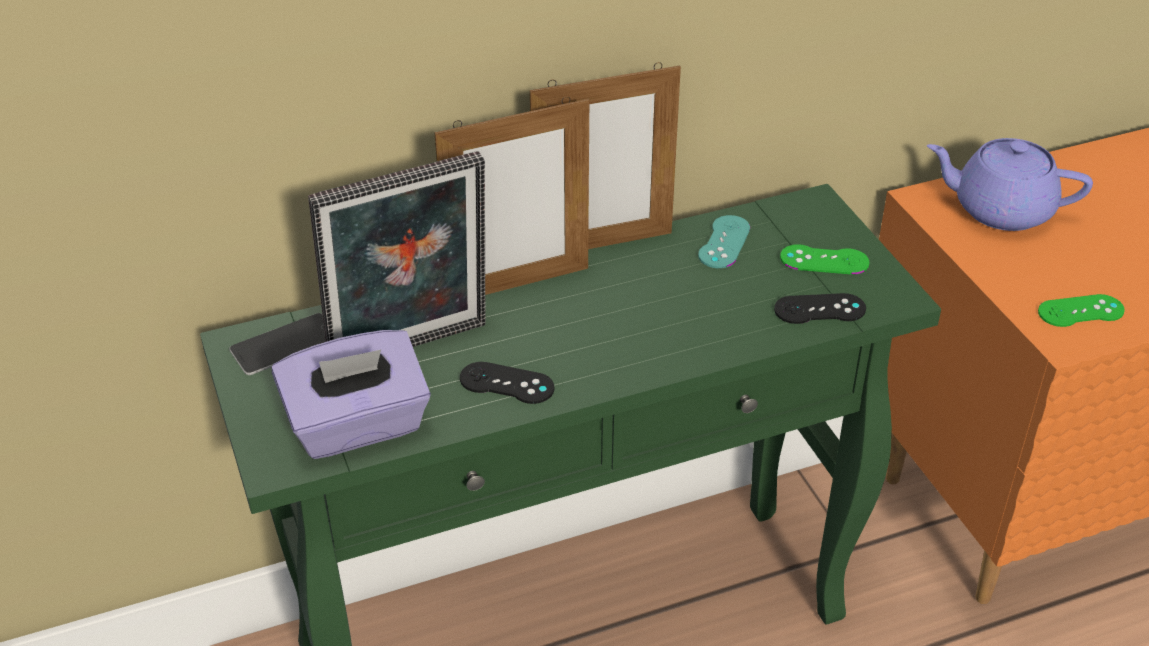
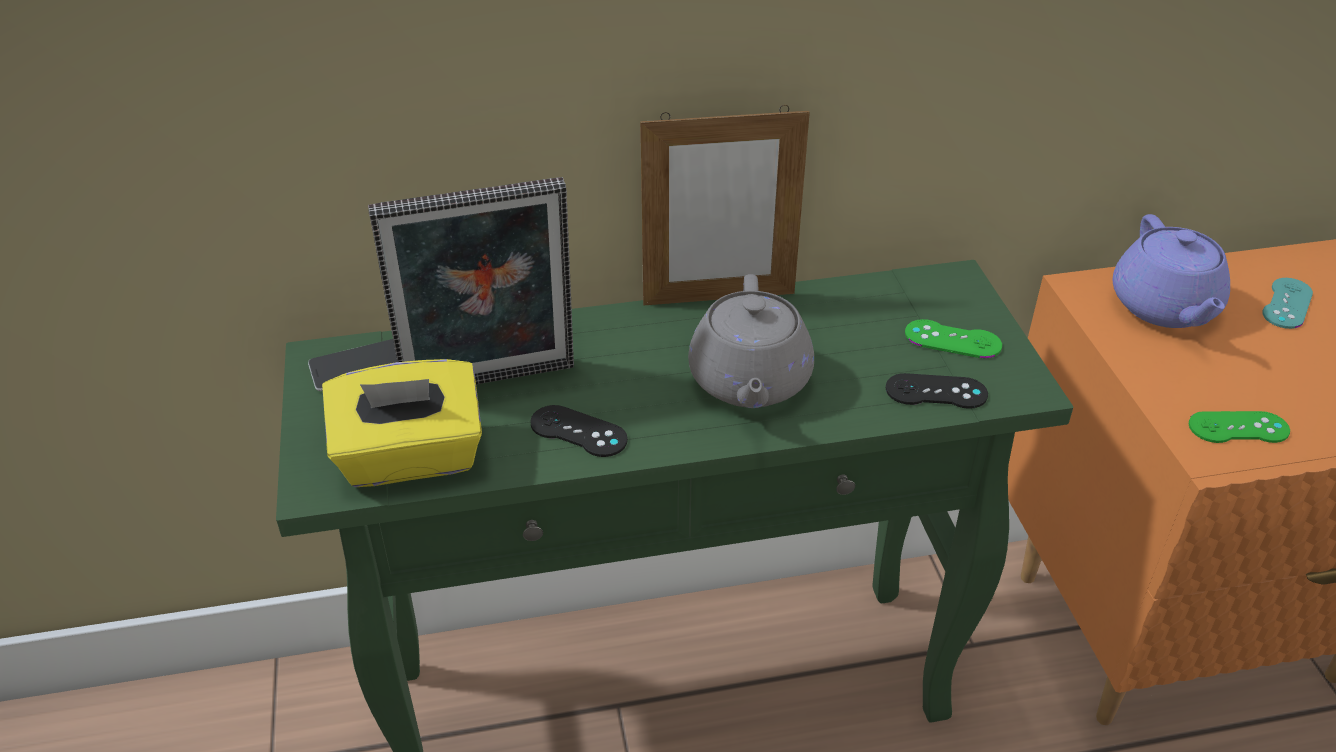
camera: 10 degrees right, 0 degrees up
purple tissue box [272,330,431,459] -> yellow tissue box [322,359,482,487]
picture frame [434,97,589,295] -> none
turquoise game controller [698,215,750,268] -> turquoise game controller moved to [1262,278,1313,329]
purple teapot [927,138,1093,231] -> purple teapot turned 120 degrees counterclockwise [1112,214,1230,328]
none -> grey teapot [688,274,814,408]

